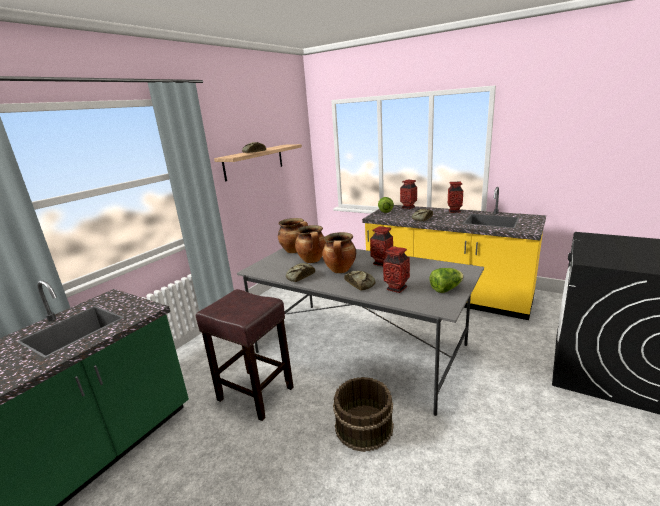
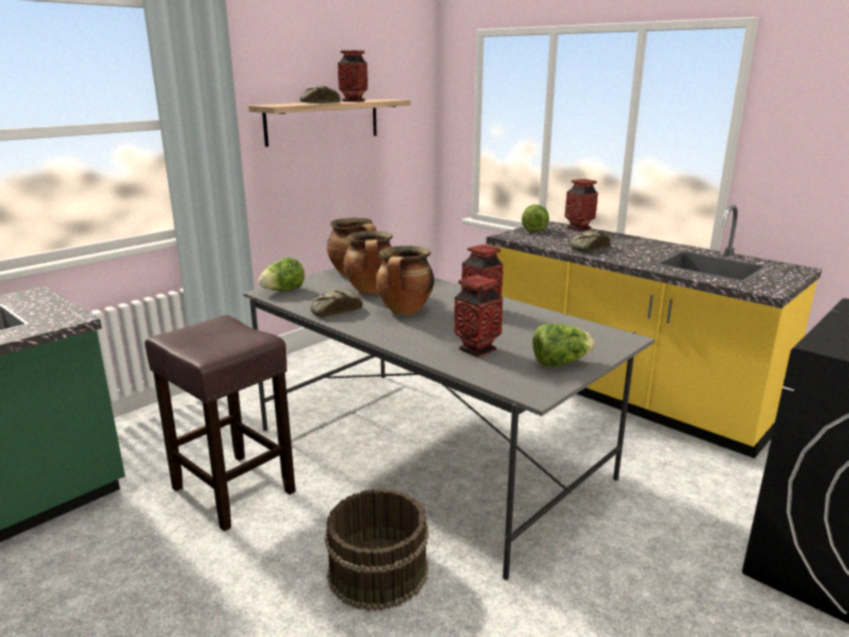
camera: 10 degrees right, 0 degrees up
bread [344,271,376,291] -> none
vase [448,182,463,213] -> vase moved to [338,50,368,102]
none -> lettuce [258,258,305,291]

